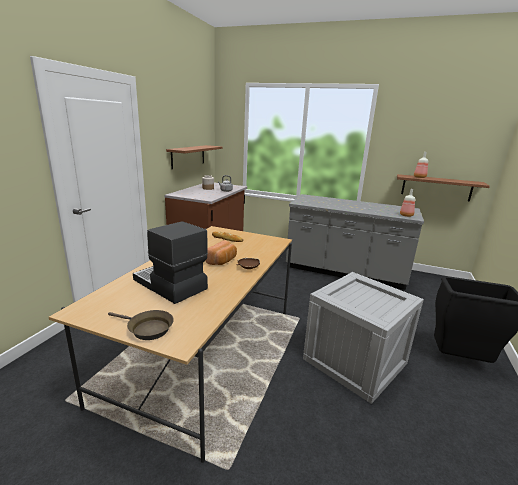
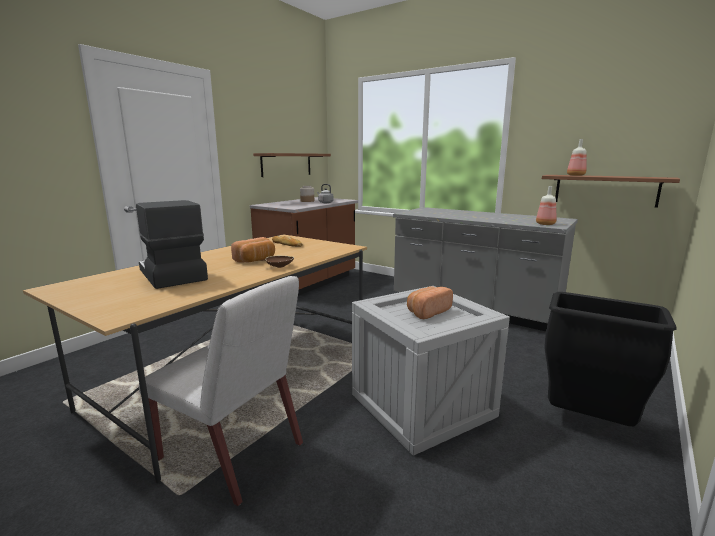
camera: 15 degrees right, 5 degrees down
brown frying pan [108,310,174,340] -> none
none -> white chair [139,276,303,506]
none -> bread [407,287,453,319]

